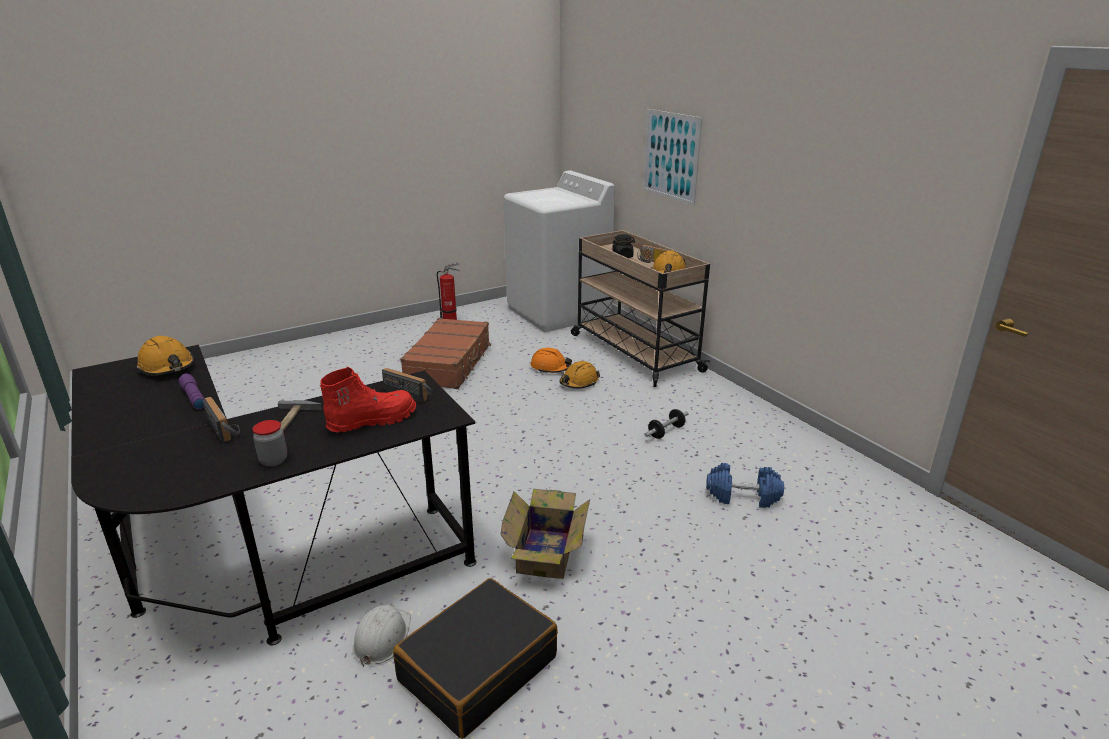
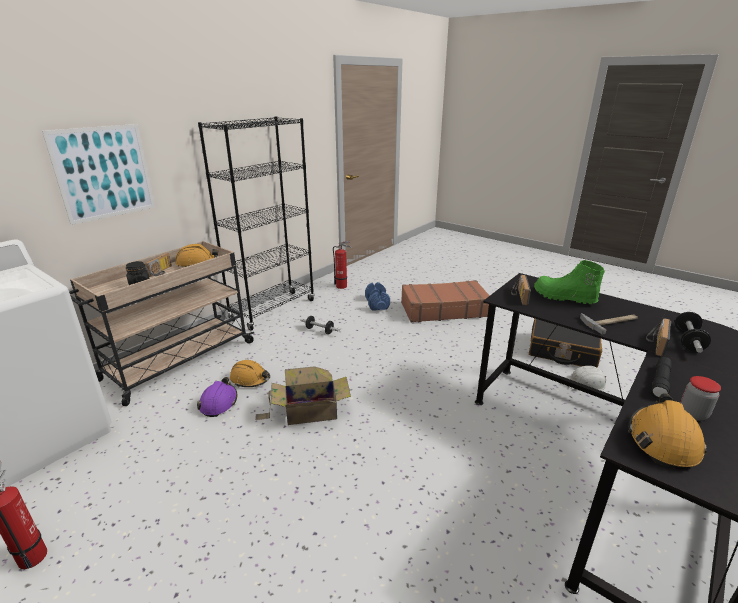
camera: 110 degrees left, 0 degrees up
purple flashlight [178,373,204,409] -> black flashlight [651,357,672,398]
jar [253,420,287,466] -> jar moved to [680,376,721,421]
red boot [319,367,416,432] -> green boot [534,260,605,304]
brown suitcase [400,318,491,389] -> brown suitcase moved to [401,280,490,322]
cardboard box [501,489,590,579] -> cardboard box moved to [255,366,351,425]
orange hard hat [531,348,572,373] -> purple hard hat [197,377,237,417]
none -> black bookcase [198,116,314,331]
none -> fire extinguisher [333,241,351,289]
none -> dumbbell [675,312,711,353]

